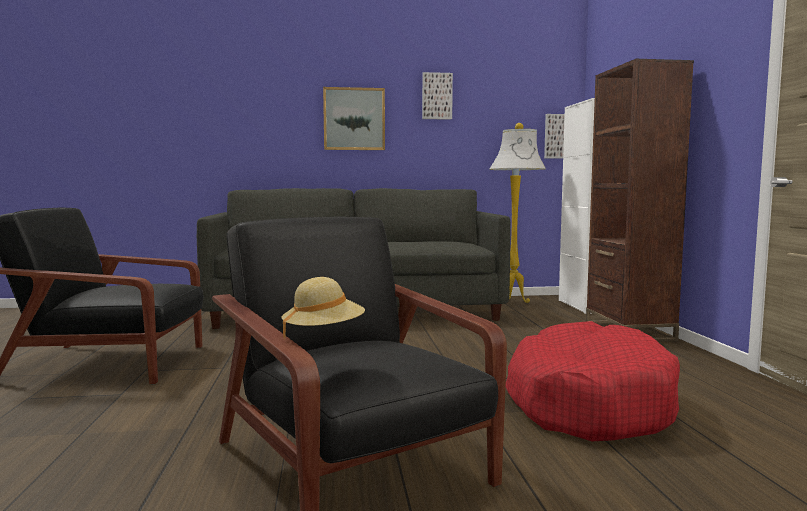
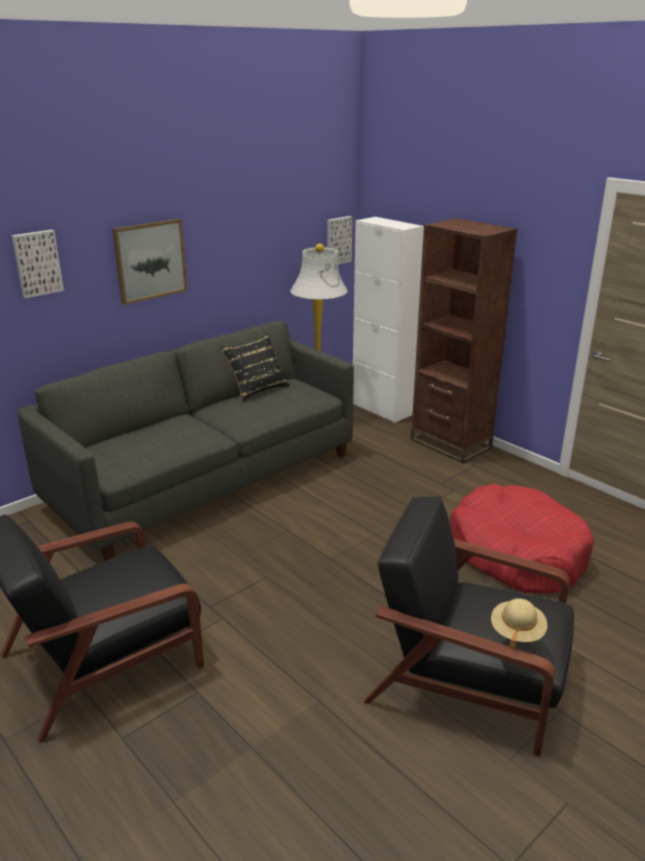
camera: 35 degrees left, 20 degrees up
picture [422,72,453,120] -> picture moved to [11,230,64,298]
none -> black pillow [220,333,290,401]

